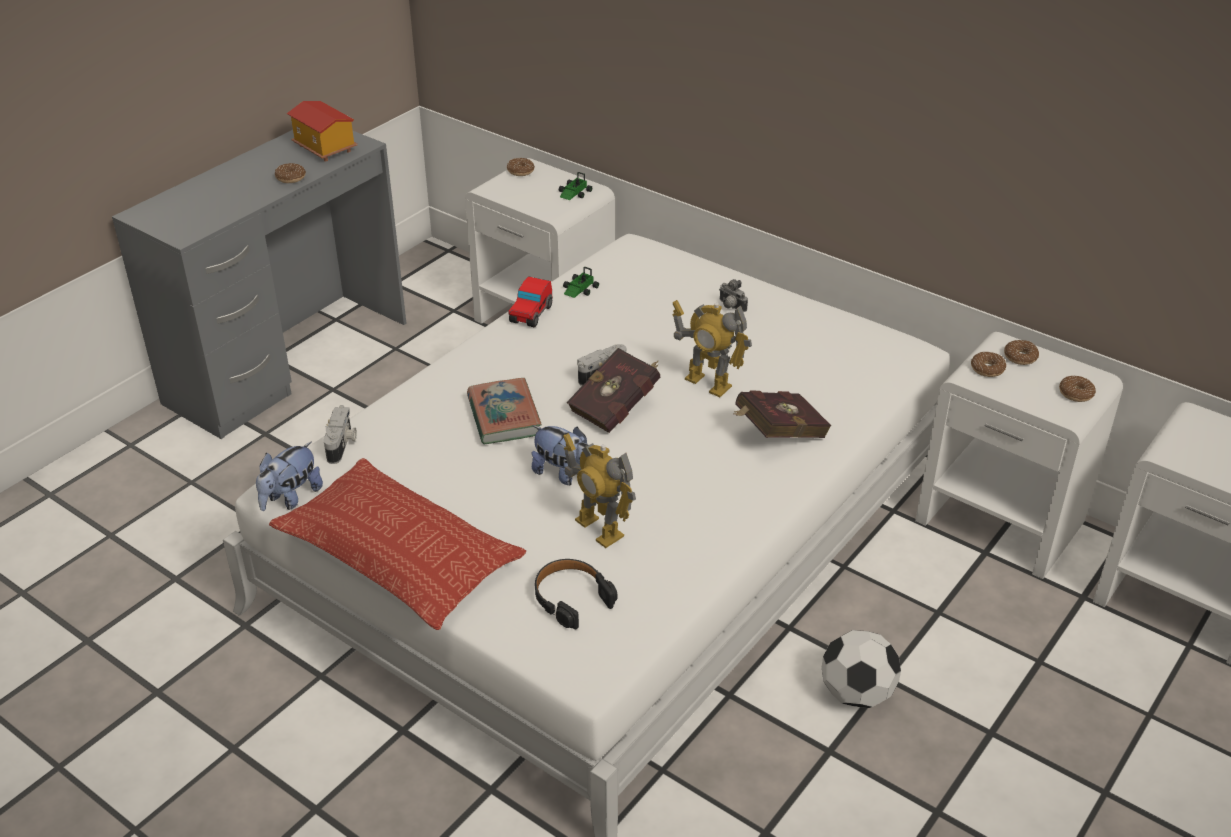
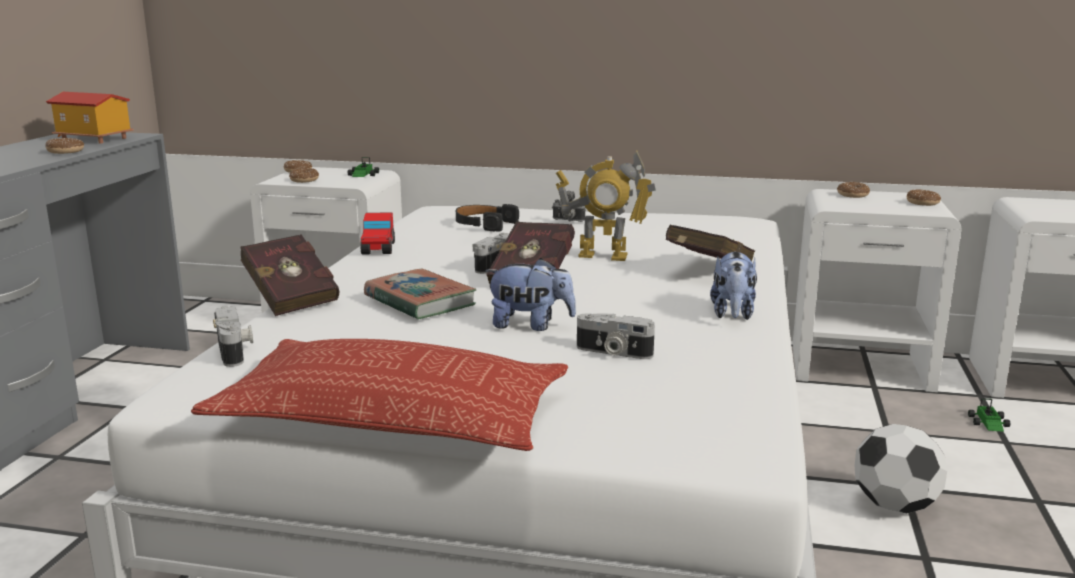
camera: 25 degrees left, 20 degrees down
plush toy [256,442,323,511] -> plush toy moved to [710,251,757,320]
black headphones [535,559,618,629] -> black headphones moved to [456,204,519,232]
toy car [563,267,599,298] -> toy car moved to [968,398,1010,432]
toy robot [563,433,636,548] -> camera [577,313,655,359]
donut [971,352,1006,377] -> donut moved to [289,168,319,183]
none -> red book [241,234,339,316]

